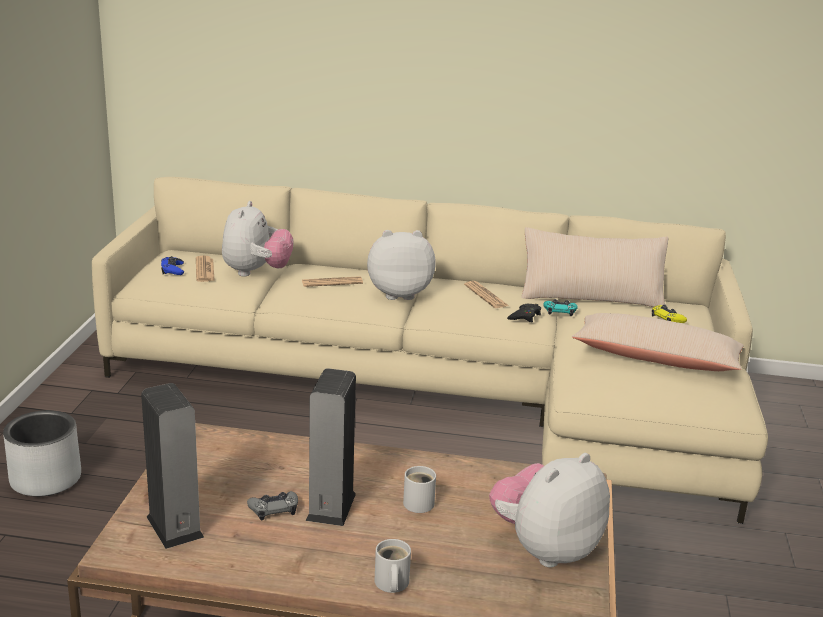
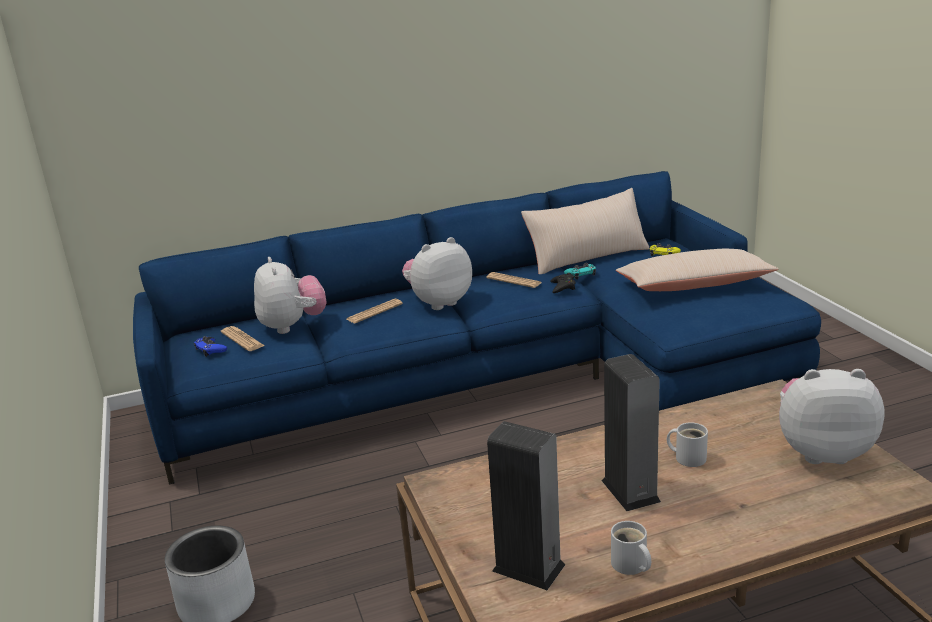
camera: 25 degrees left, 0 degrees up
beige sofa [92,177,768,524] -> blue sofa [133,171,821,485]
grey game controller [247,491,298,520] -> none
white mug [374,539,411,593] -> white mug moved to [611,521,651,575]
plush toy [489,453,610,568] -> plush toy turned 75 degrees clockwise [779,369,885,464]

